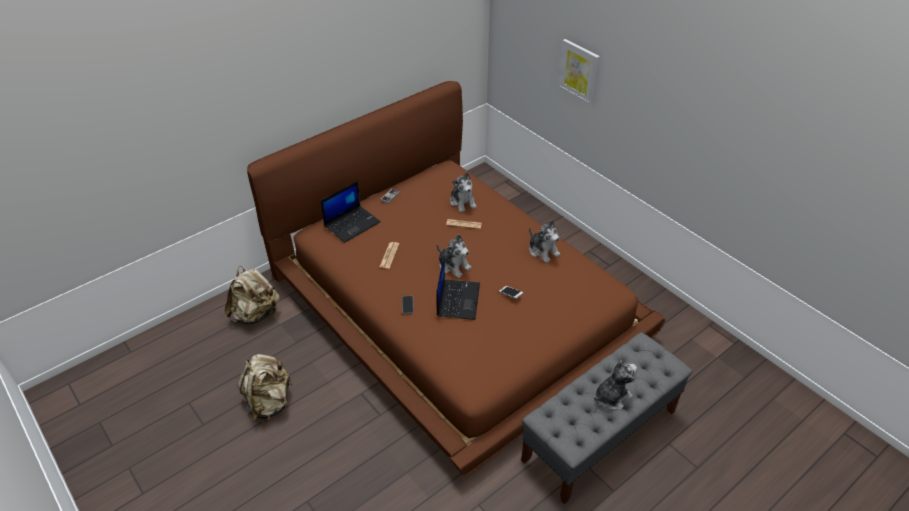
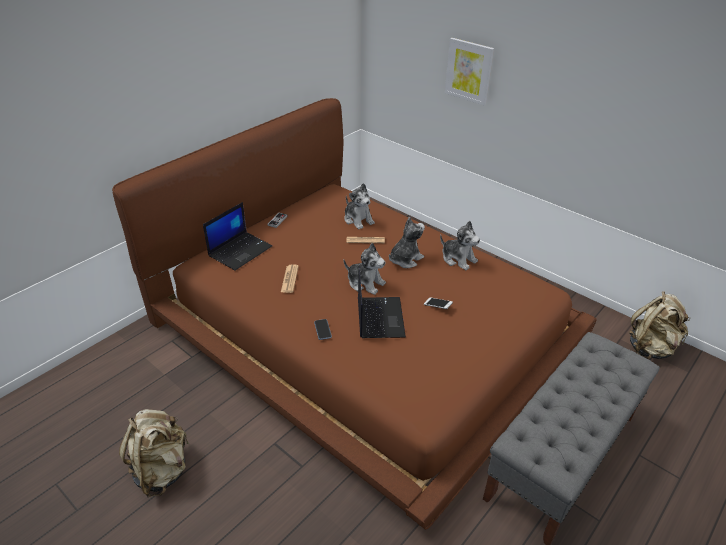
camera: 10 degrees left, 5 degrees down
beige backpack [225,266,280,324] -> beige backpack moved to [629,291,690,359]
plush toy [594,360,637,410] -> plush toy moved to [389,217,425,268]

